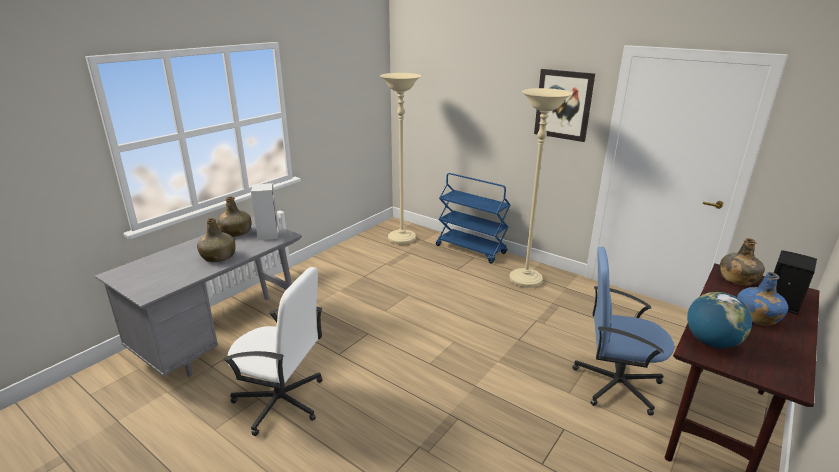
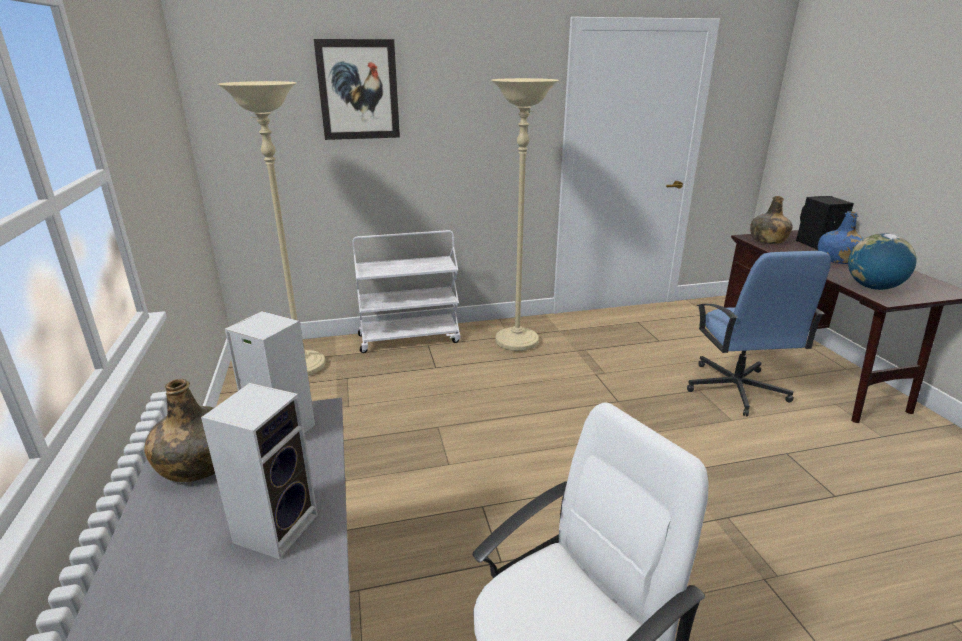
camera: 50 degrees left, 0 degrees up
green bottle [197,218,236,262] -> speaker [201,383,318,559]
blue cart [436,173,511,264] -> white cart [353,230,461,353]
picture [534,69,595,142] -> picture moved to [314,39,400,140]
blue office chair [573,247,674,416] -> blue office chair turned 60 degrees counterclockwise [687,251,831,416]

